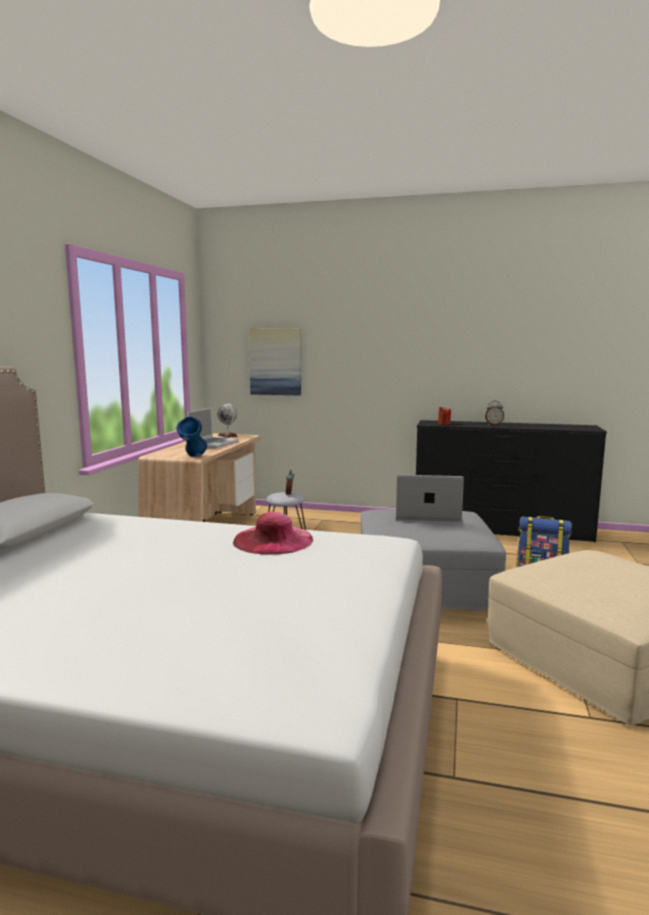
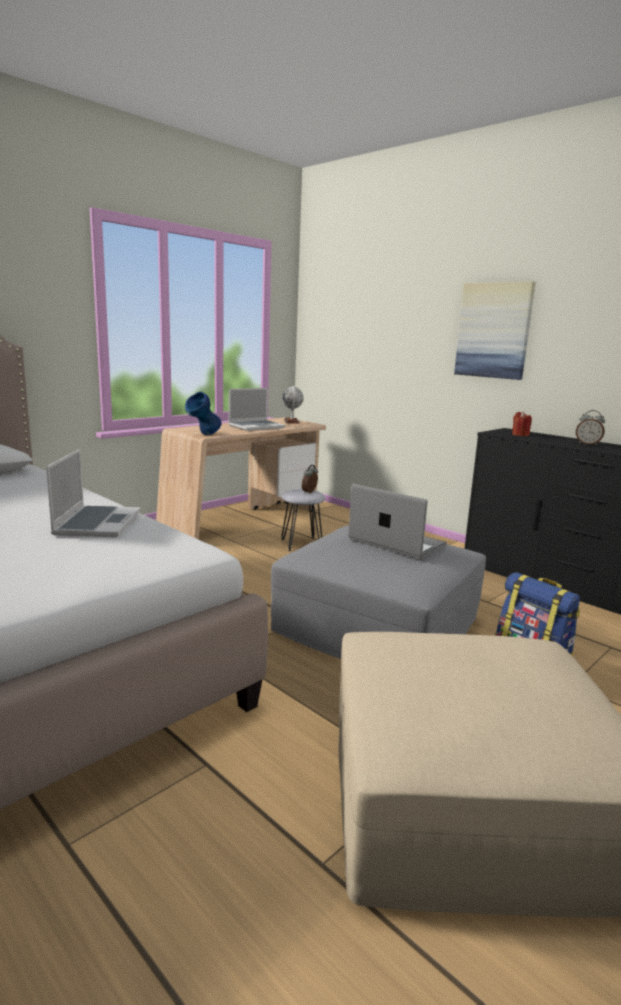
camera: 30 degrees right, 5 degrees up
pink hat [233,512,313,554] -> laptop [46,449,140,537]
picture [249,328,301,395] -> picture moved to [454,281,535,380]

